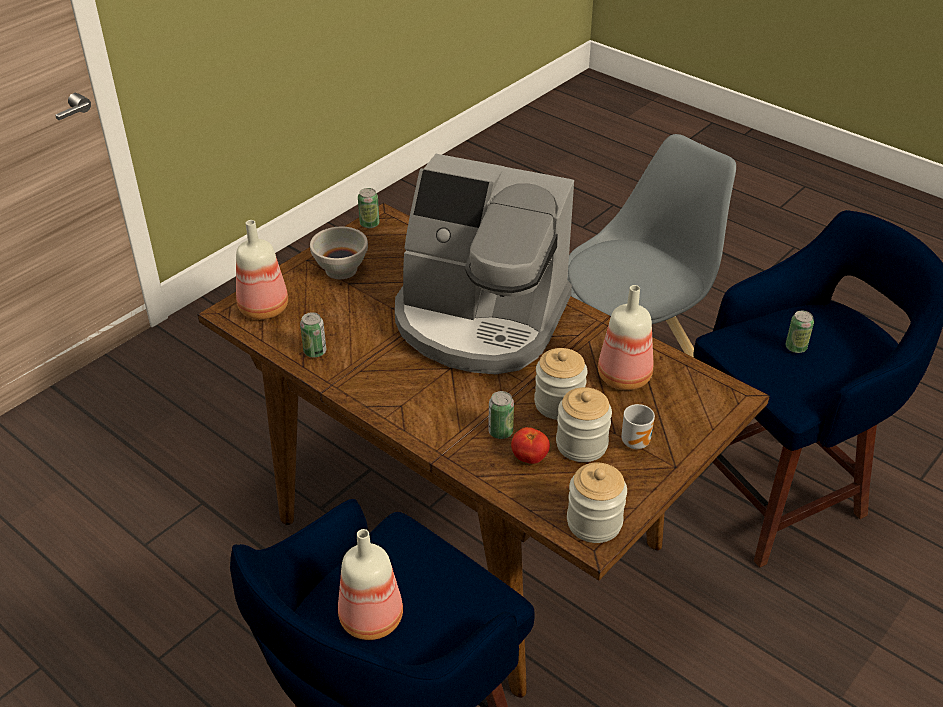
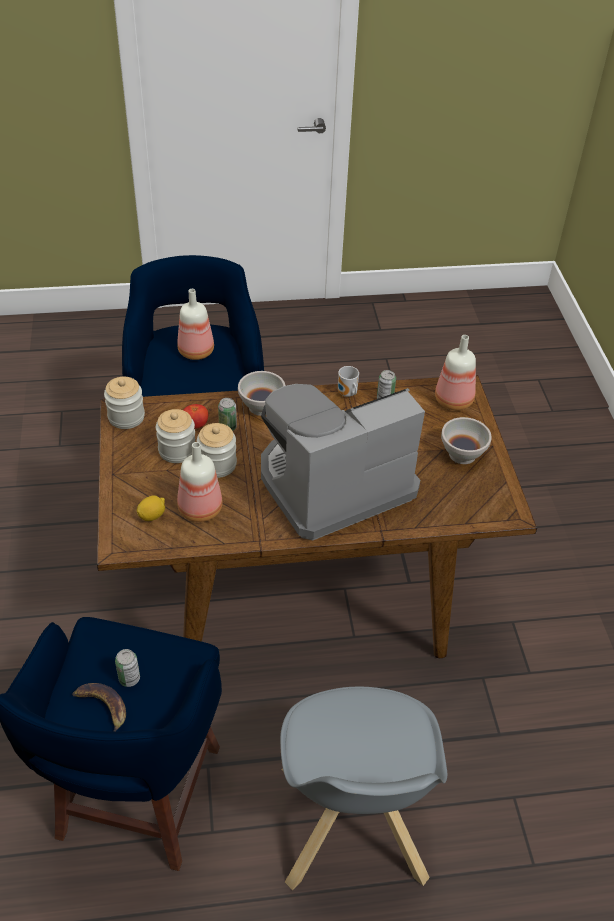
camera: 130 degrees right, 5 degrees up
can [358,188,380,228] -> none
mug [621,404,655,449] -> mug moved to [338,366,359,397]
none -> banana [72,683,126,731]
none -> lemon [137,495,165,521]
none -> white bowl [238,371,285,416]

